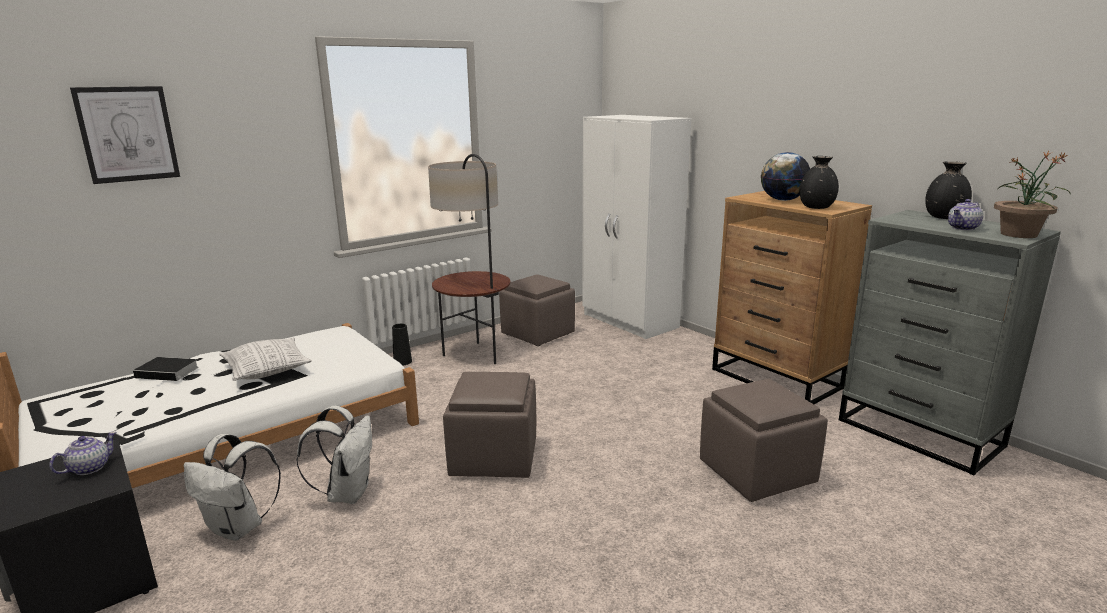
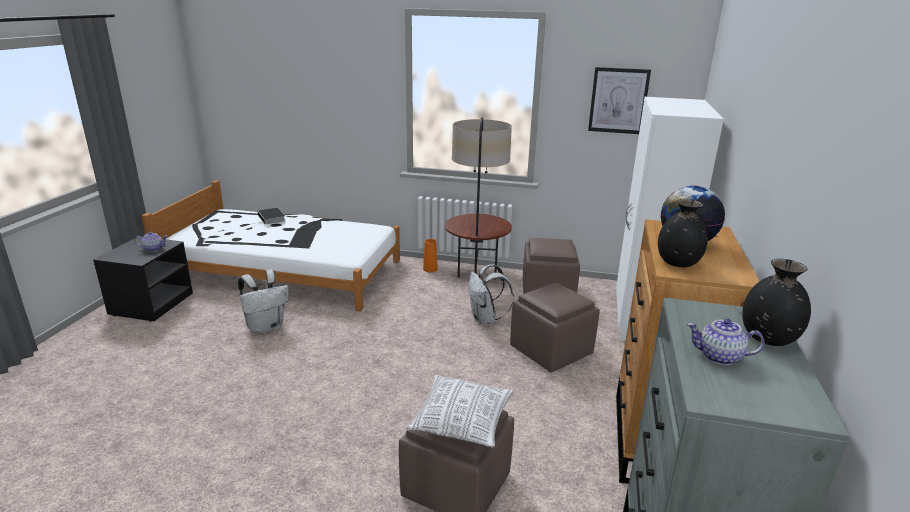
camera: 50 degrees right, 5 degrees up
picture [70,86,180,184] -> picture moved to [588,67,651,134]
white backpack [184,434,281,541] -> white backpack moved to [468,264,514,325]
pillow [219,337,312,381] -> pillow moved to [406,375,514,448]
black vase [392,324,412,366] -> orange vase [423,239,438,272]
brown ottoman [443,372,536,478] -> brown ottoman moved to [510,282,600,373]
potted plant [994,151,1070,238] -> none

